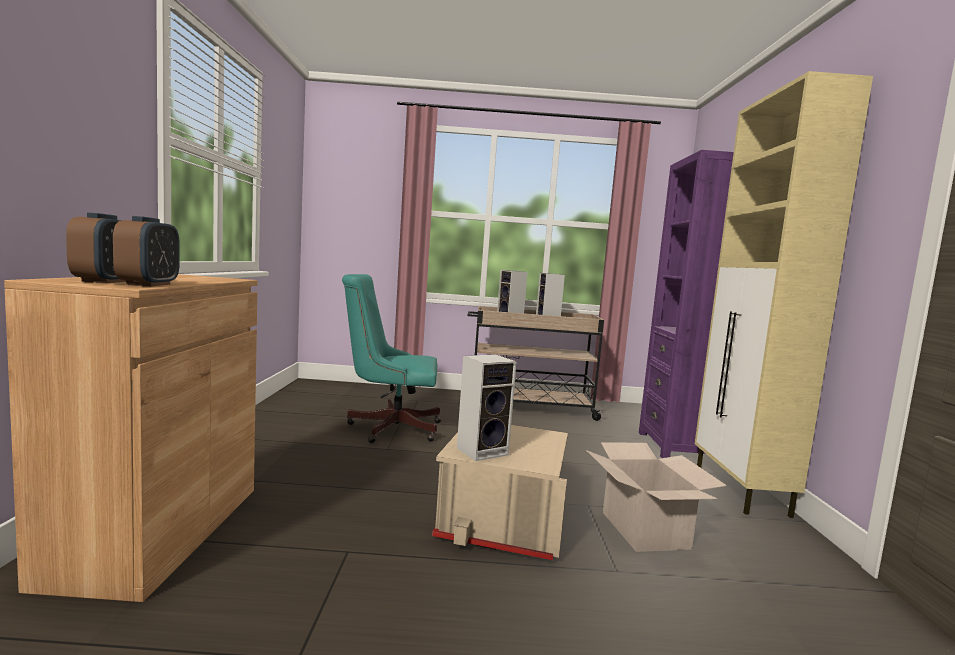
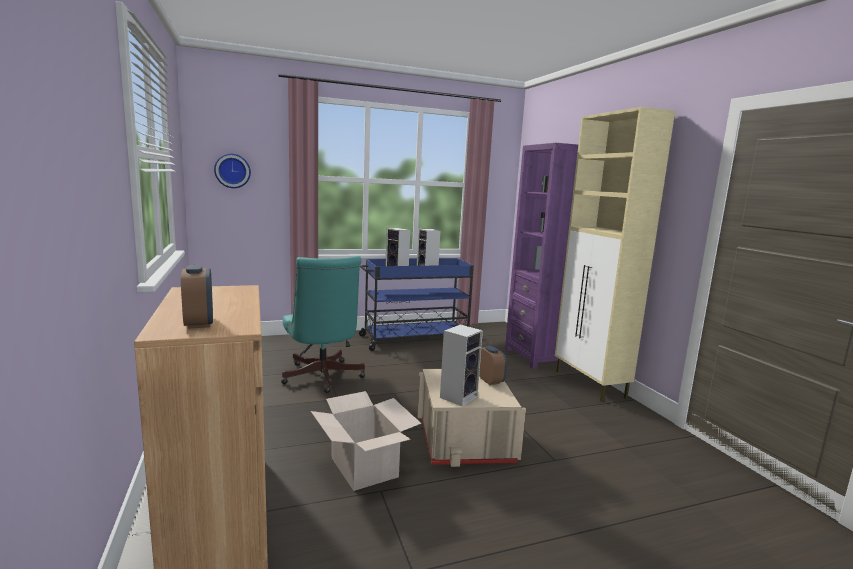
camera: 20 degrees left, 5 degrees up
alarm clock [113,216,180,286] -> alarm clock moved to [479,345,507,385]
turquoise office chair [342,274,441,443] -> turquoise office chair turned 90 degrees counterclockwise [281,256,365,393]
beige cart [468,306,604,421] -> blue cart [359,258,474,351]
cardboard box [586,442,727,552] -> cardboard box moved to [311,391,421,491]
none -> wall clock [214,154,251,188]

